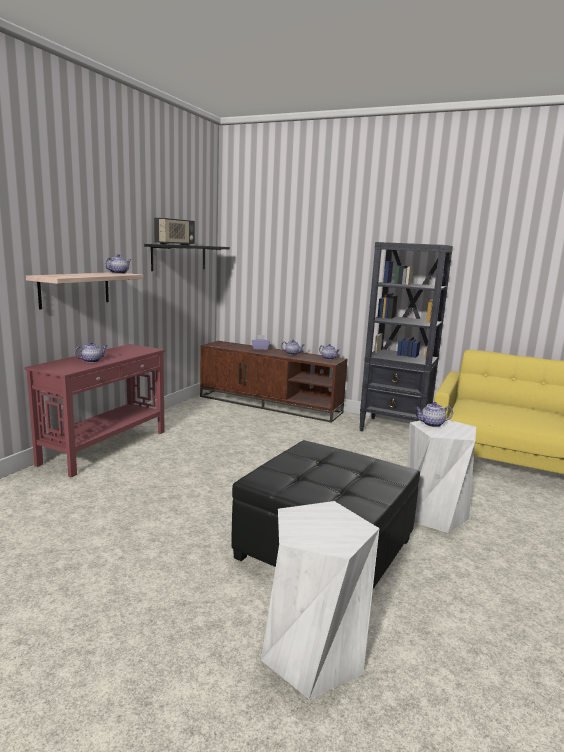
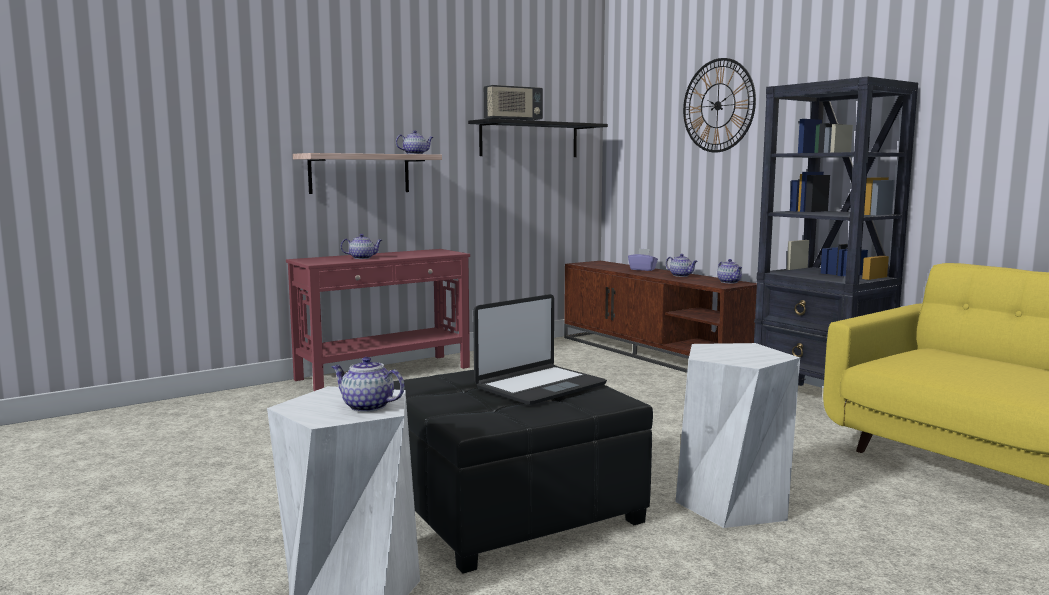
camera: 30 degrees right, 5 degrees down
teapot [415,402,453,427] -> teapot moved to [331,357,404,412]
none -> laptop [473,294,607,405]
none -> wall clock [683,58,756,153]

